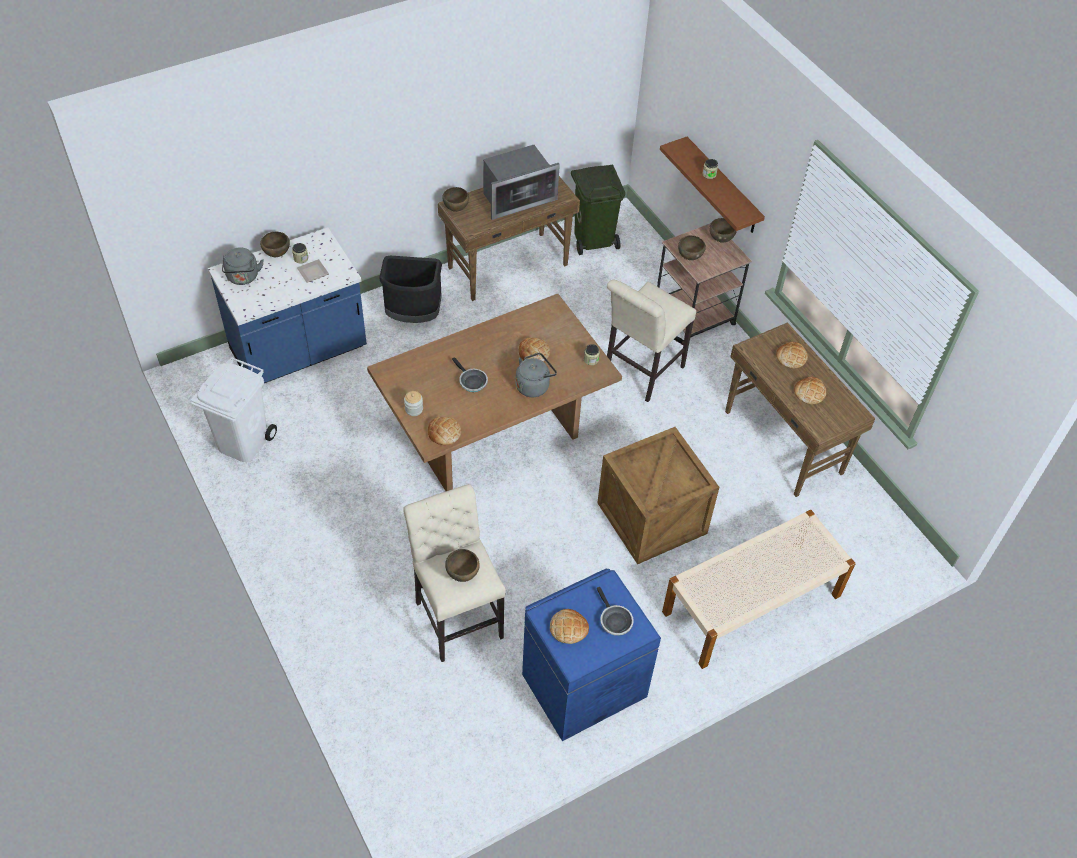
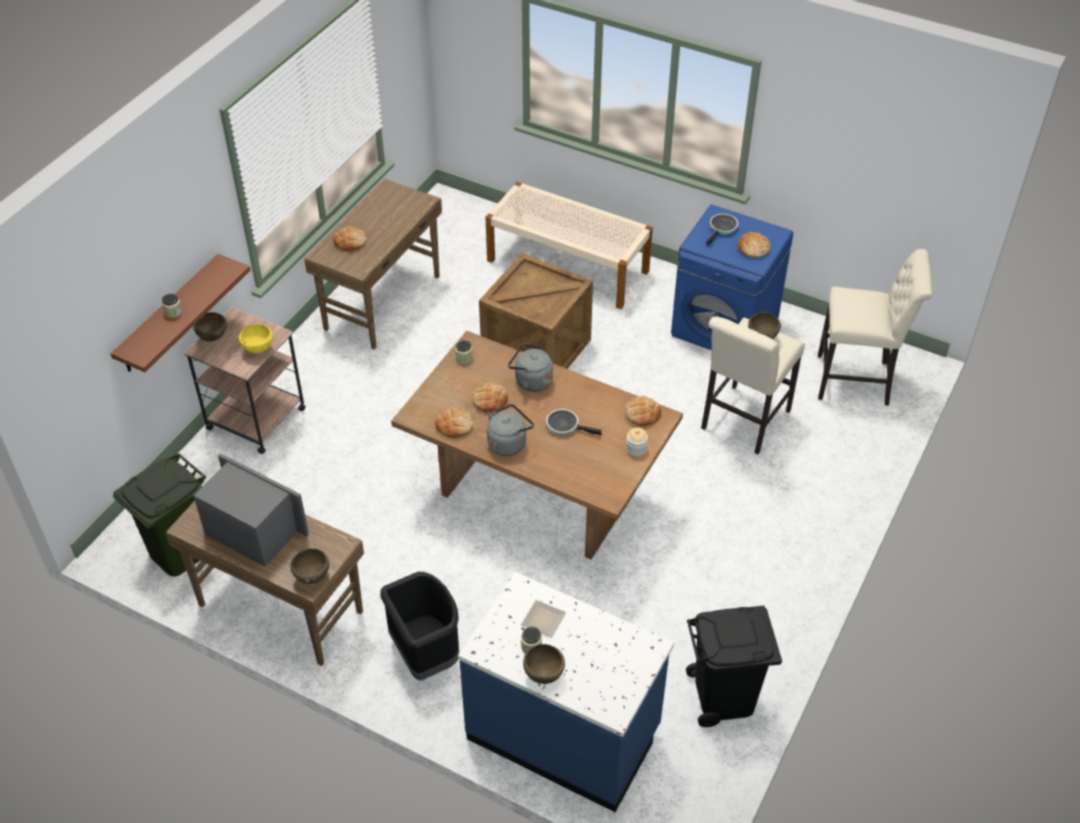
camera: 120 degrees left, 5 degrees down
white trash can [191,357,277,462] -> black trash can [686,606,782,727]
grey kettle [222,247,264,285] -> grey kettle moved to [487,404,534,456]
frying pan [452,357,488,392] -> frying pan turned 90 degrees counterclockwise [546,409,602,435]
beige stool [607,280,696,402] -> beige stool moved to [818,249,932,406]
brown bowl [678,235,706,260] -> yellow bowl [239,324,273,353]
bread [794,377,826,404] -> bread moved to [435,408,474,438]

